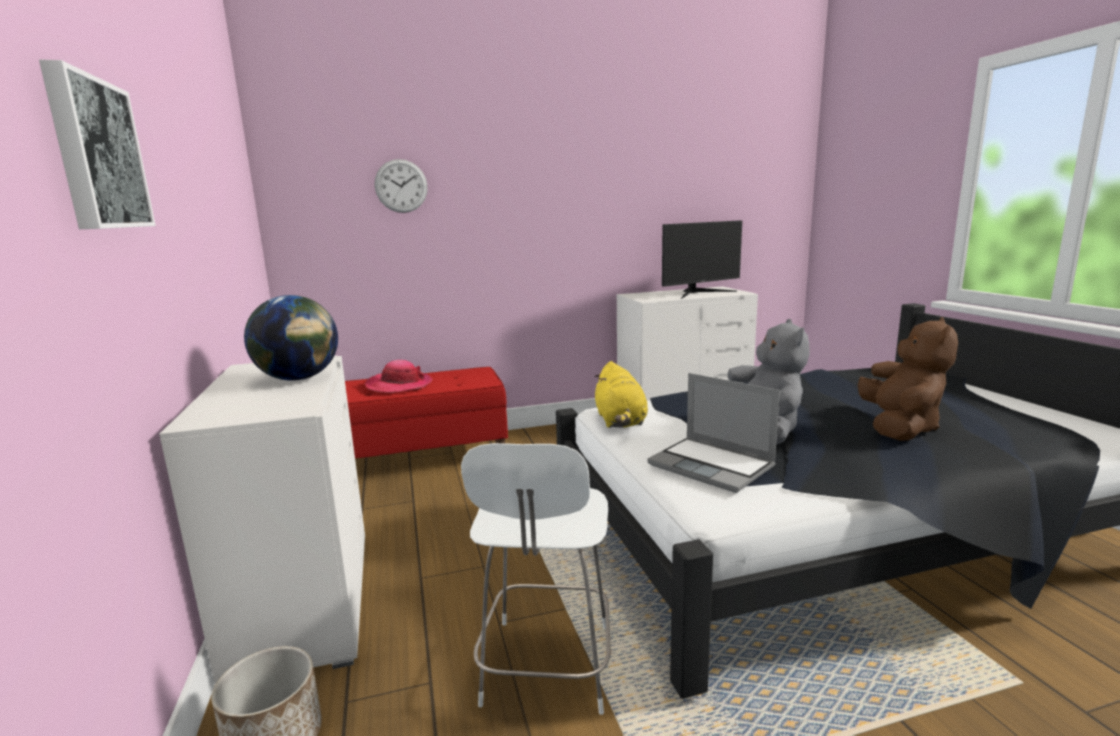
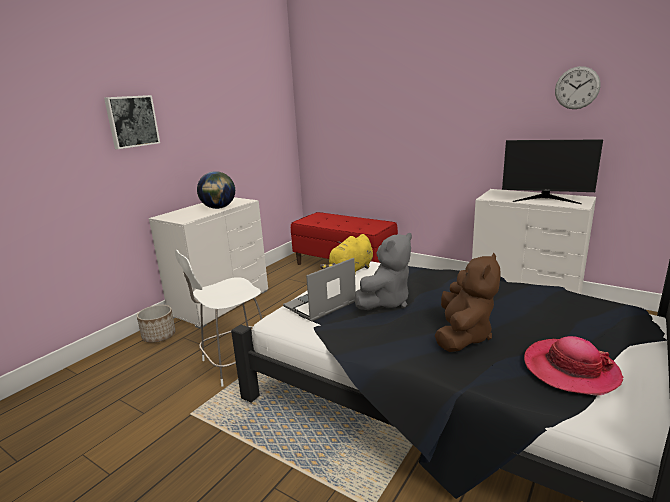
camera: 50 degrees right, 5 degrees up
hat [365,360,432,393] -> hat moved to [524,336,623,395]
wall clock [375,159,428,213] -> wall clock moved to [555,66,601,109]
laptop [647,373,780,493] -> laptop turned 45 degrees clockwise [283,258,356,322]
brown plush toy [858,317,958,441] -> brown plush toy turned 45 degrees counterclockwise [435,253,500,352]

